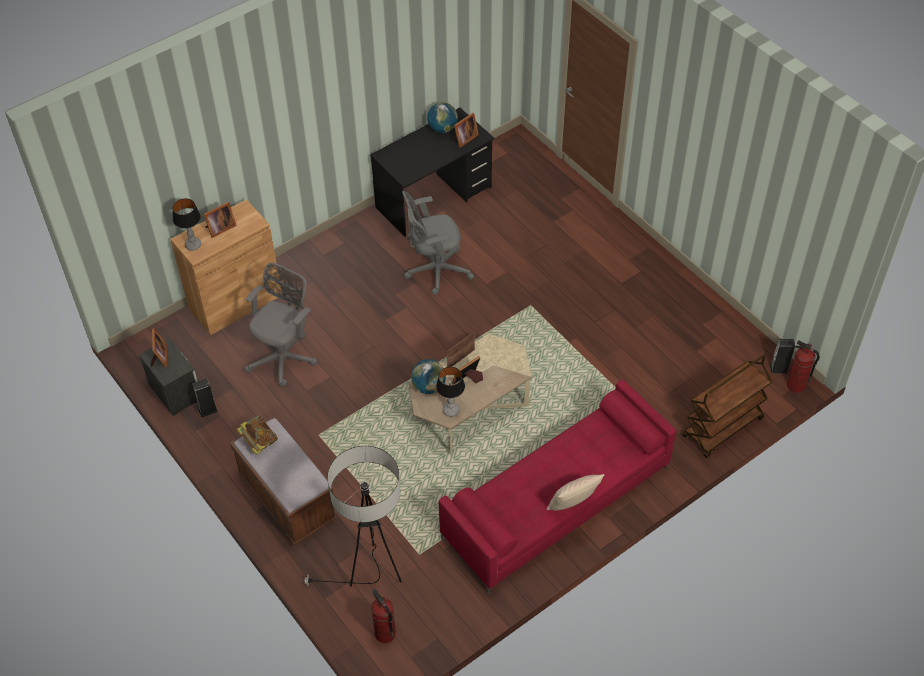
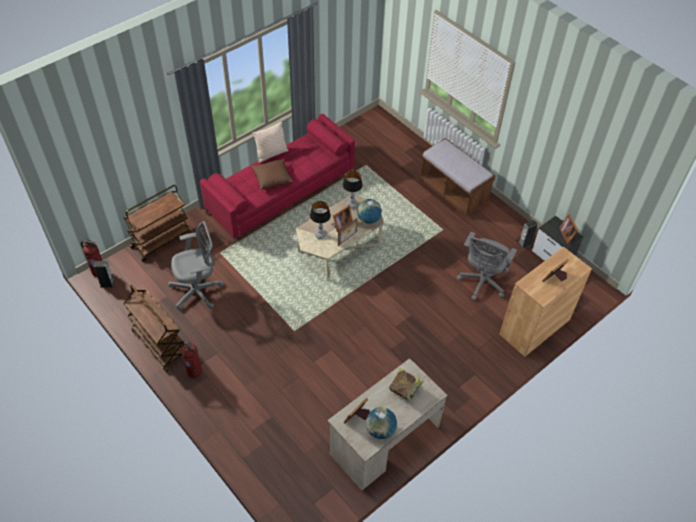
camera: 175 degrees right, 0 degrees up
table lamp [173,198,202,251] -> table lamp moved to [310,201,331,239]
book [236,415,278,455] -> book moved to [389,368,423,400]
floor lamp [301,446,402,587] -> none
black desk [370,107,495,237] -> beige desk [328,358,448,490]
fire extinguisher [371,589,396,643] -> fire extinguisher moved to [181,340,202,378]
grey office chair [402,191,474,295] -> grey office chair moved to [168,221,224,310]
none -> brown cart [123,285,182,372]
none -> brown pillow [251,159,293,190]

